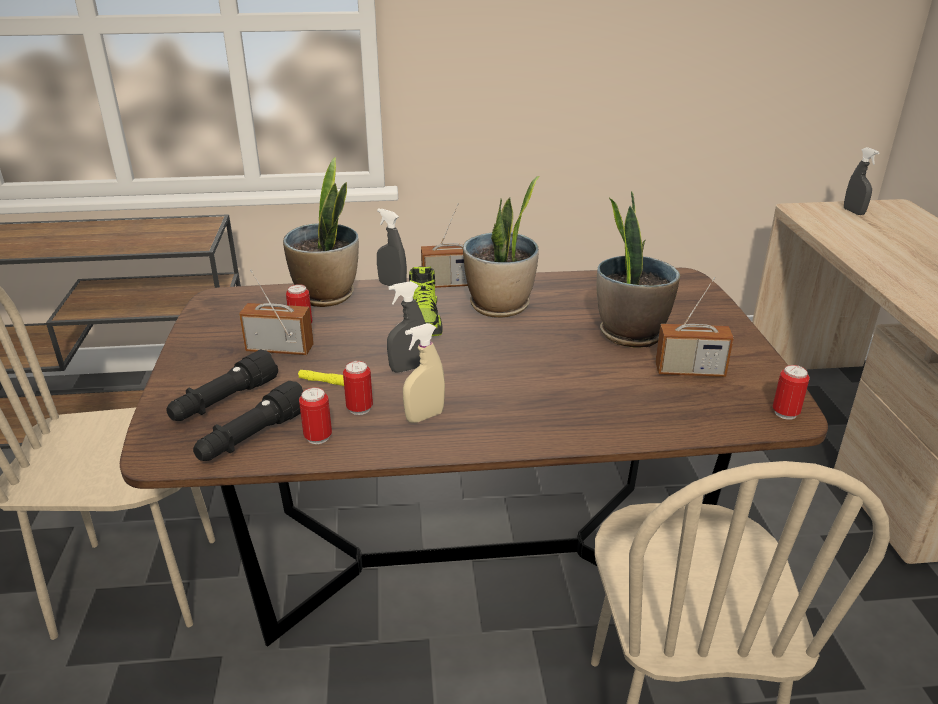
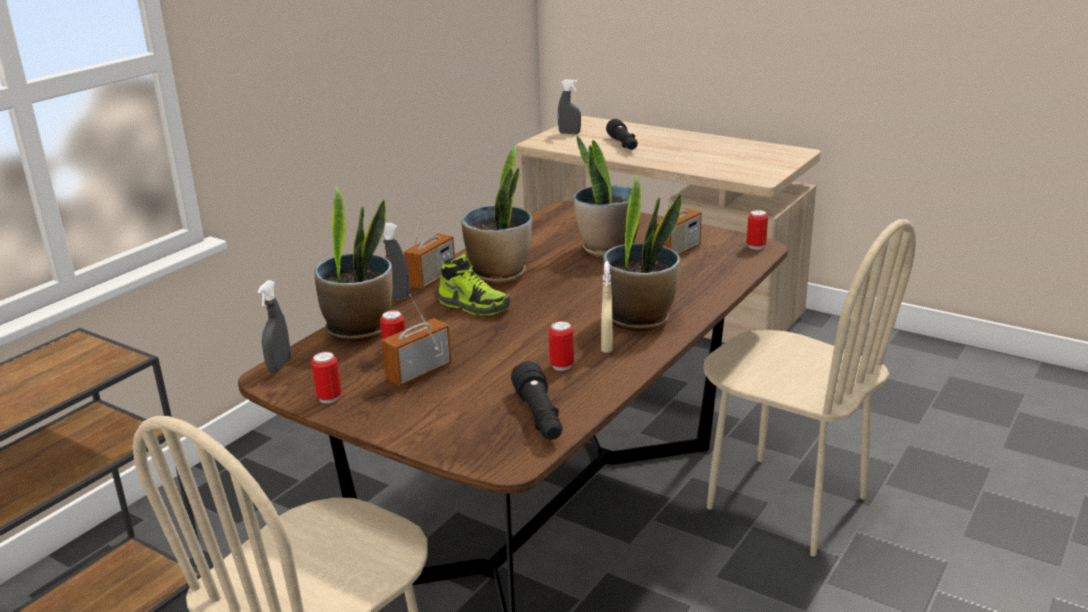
camera: 50 degrees left, 5 degrees down
black flashlight [166,350,278,421] -> black flashlight moved to [606,119,638,150]
yellow flashlight [298,370,344,386] -> none
can [299,387,332,444] -> can moved to [311,352,342,403]
grey spray bottle [387,281,425,373] -> grey spray bottle moved to [257,280,291,373]
none -> potted plant [603,175,682,331]

